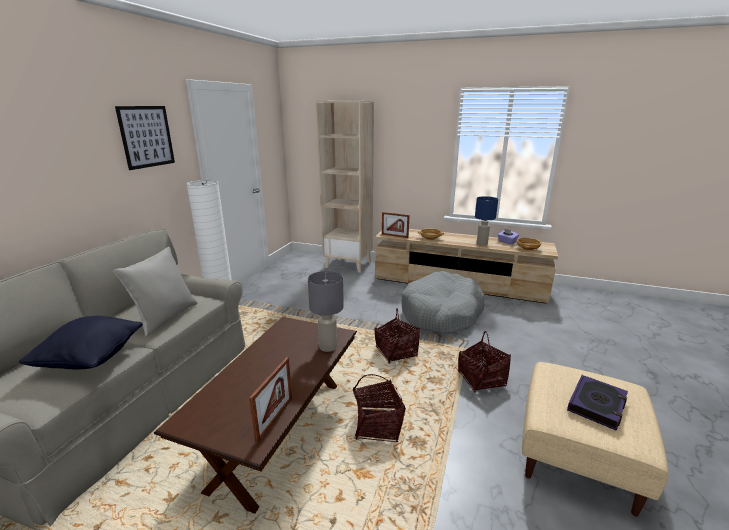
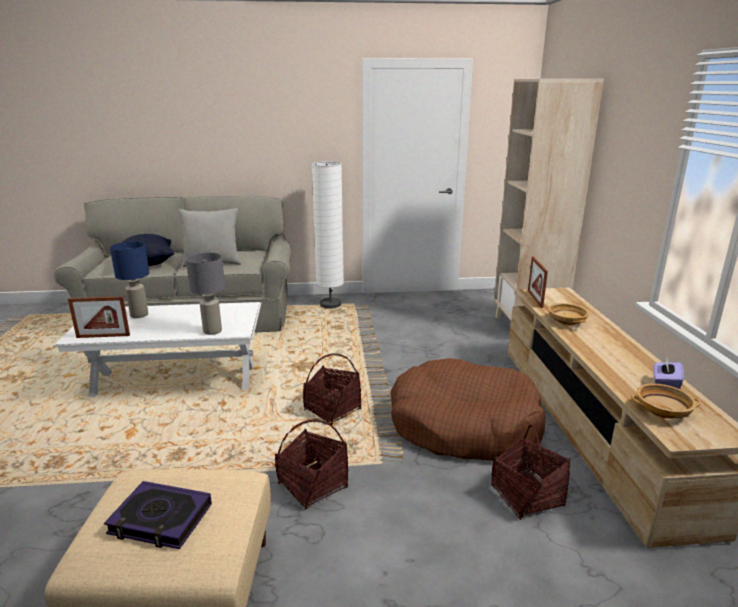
camera: 65 degrees right, 0 degrees up
picture [115,106,175,170] -> none
brown coffee table [154,317,357,514] -> white coffee table [53,302,261,397]
basket [353,374,405,442] -> basket moved to [491,425,570,520]
grey dog bed [401,271,485,334] -> brown dog bed [391,358,546,461]
blue table lamp [475,196,498,246] -> blue table lamp moved to [110,241,149,318]

